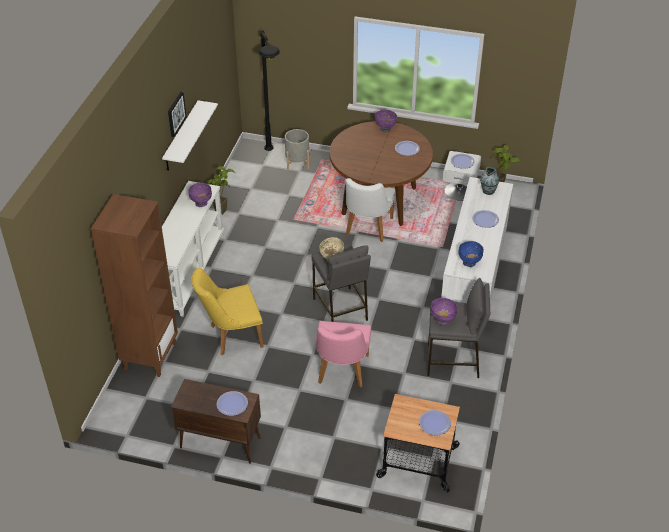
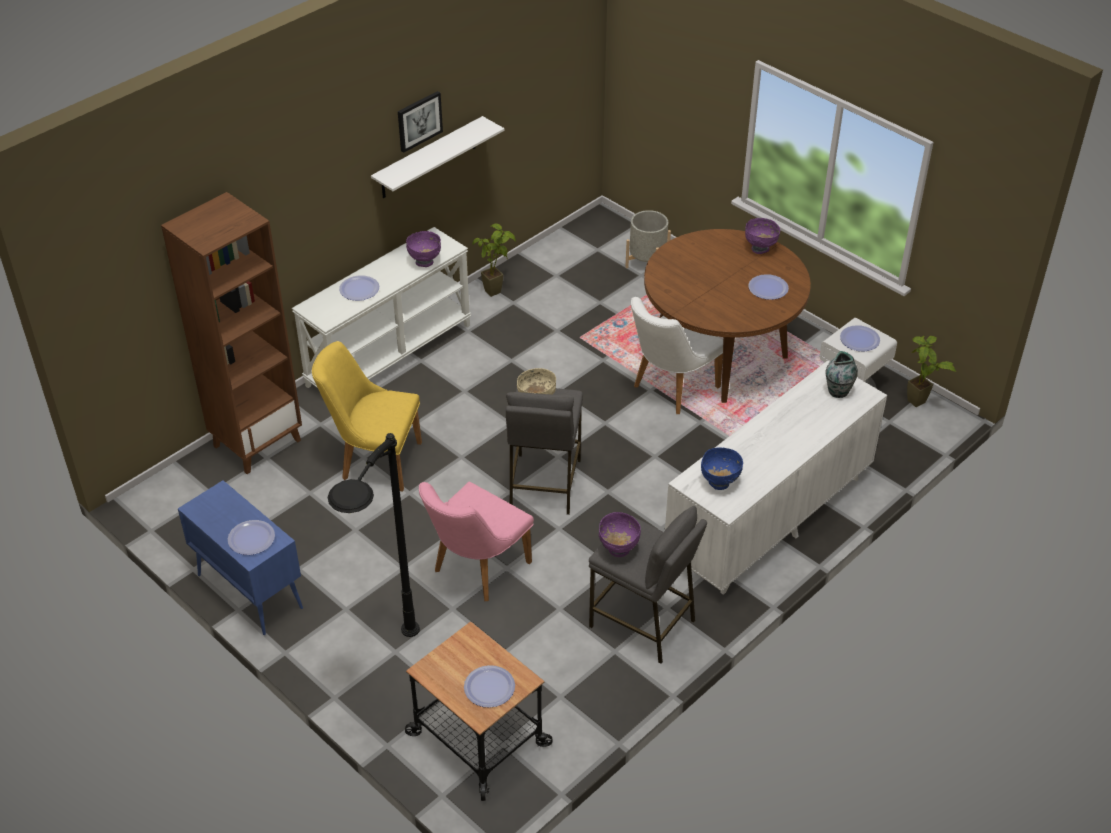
camera: 30 degrees right, 0 degrees up
brown cabinet [171,379,261,464] -> blue cabinet [178,480,303,635]
black floor lamp [259,30,280,151] -> black floor lamp moved to [328,433,420,637]
plate [472,210,499,228] -> plate moved to [339,275,379,301]

